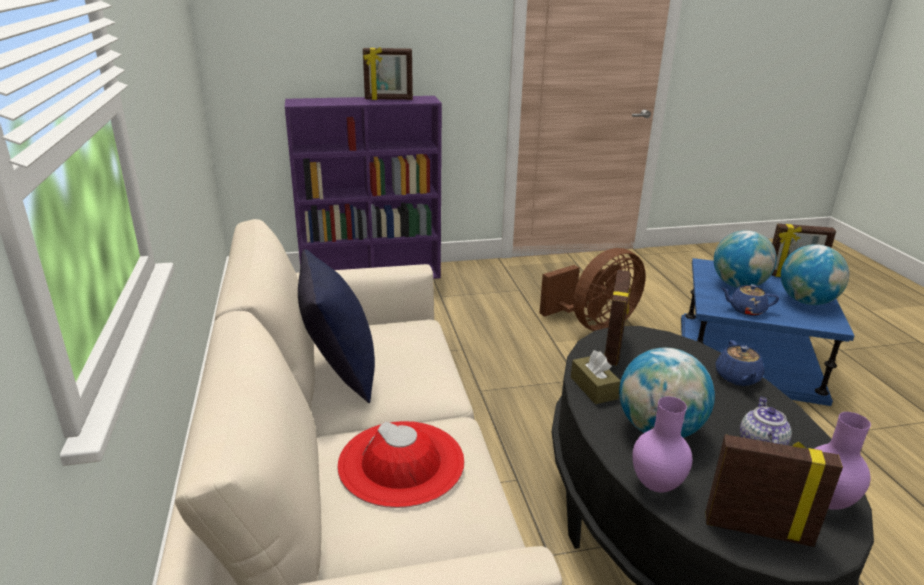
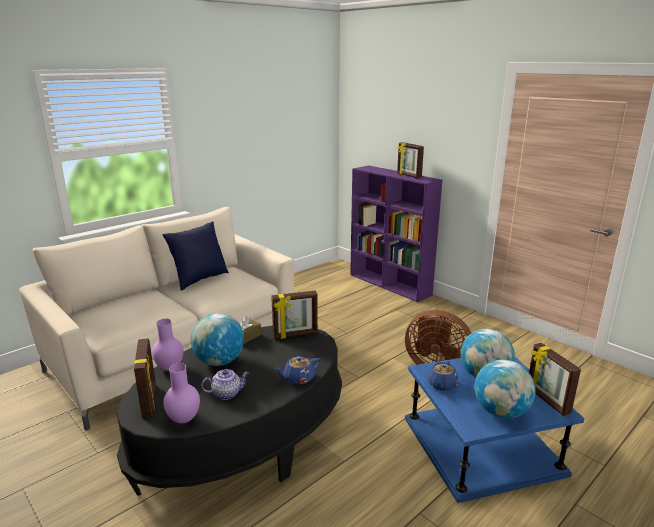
camera: 60 degrees right, 5 degrees down
red hat [337,421,464,508] -> none
blue teapot [721,284,779,316] -> blue teapot turned 135 degrees counterclockwise [428,360,458,390]

